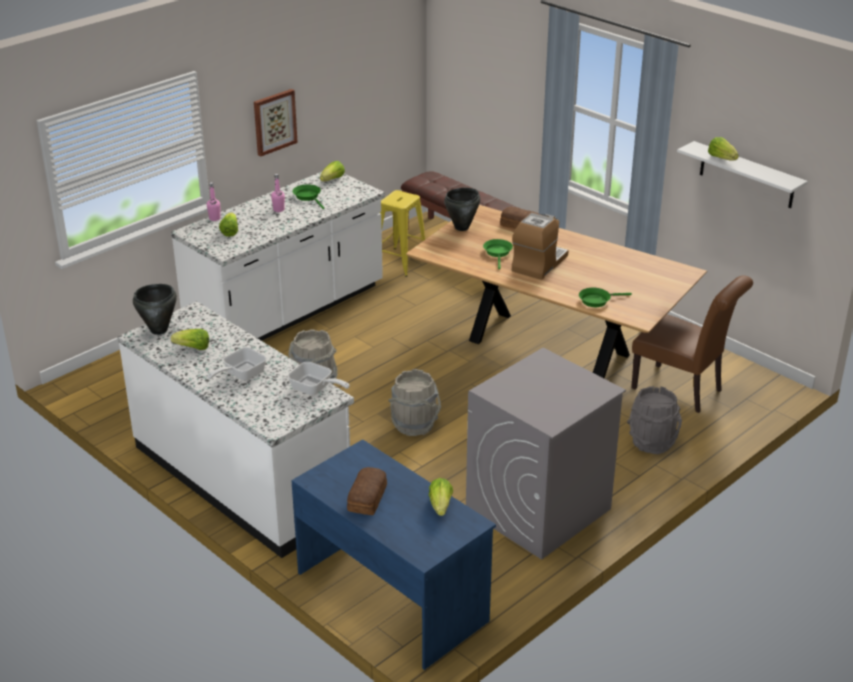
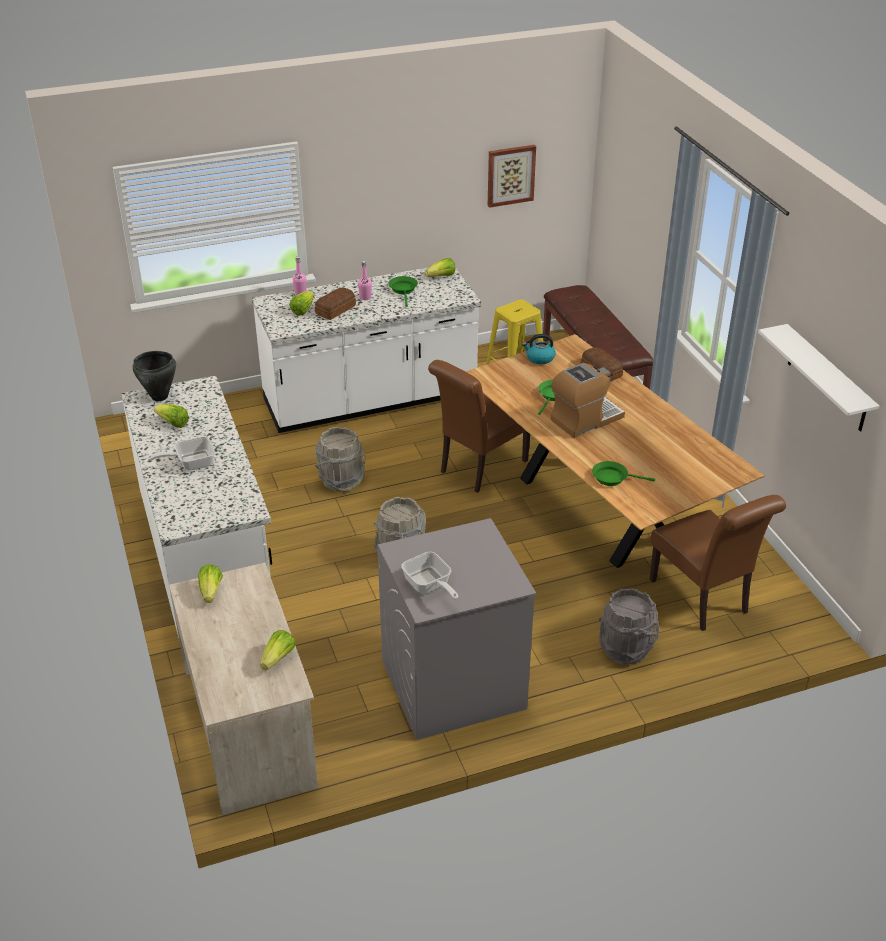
camera: 25 degrees right, 5 degrees up
picture [254,89,298,156] -> picture moved to [488,145,536,208]
frying pan [287,362,350,396] -> frying pan moved to [401,552,458,600]
blue desk [291,439,496,670] -> beige desk [169,563,318,815]
bread [347,467,387,515] -> bread moved to [315,288,356,320]
black cooking pot [444,188,480,231] -> kettle [522,334,556,365]
lettuce [708,137,739,161] -> lettuce moved to [198,564,223,603]
none -> brown chair [428,360,530,493]

